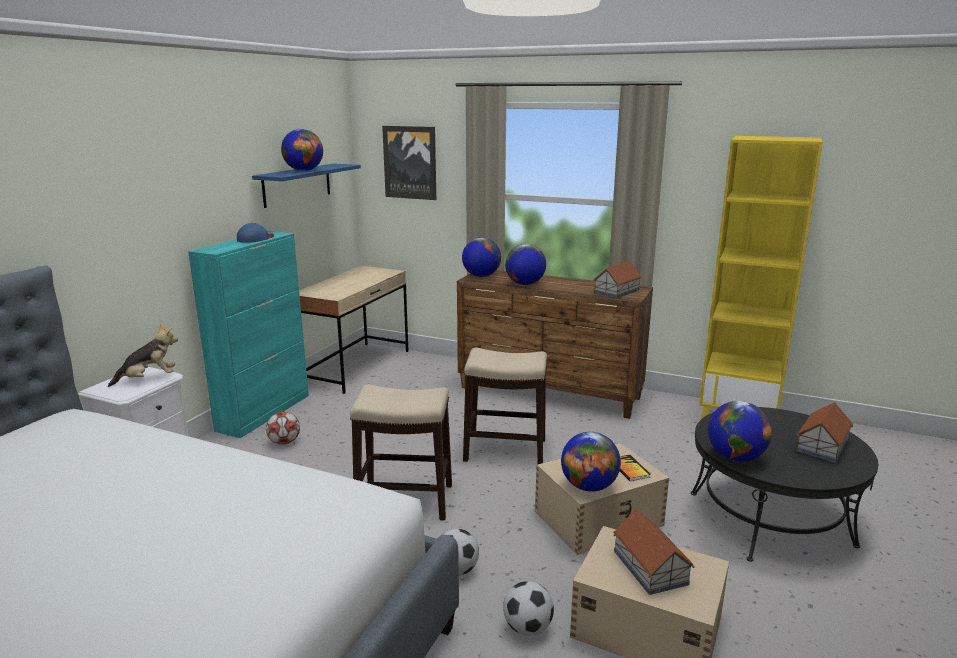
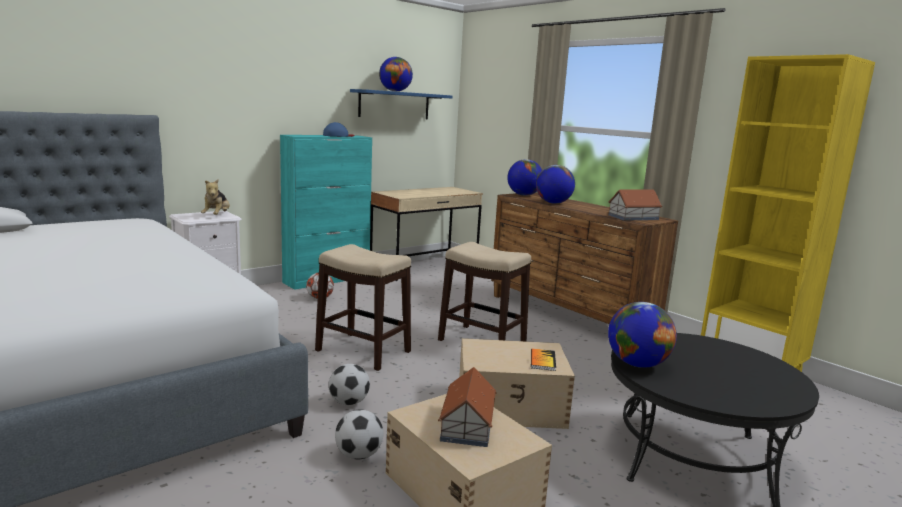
camera: 25 degrees right, 5 degrees down
plush toy [108,324,178,387] -> plush toy turned 90 degrees clockwise [201,179,230,215]
picture [382,126,436,200] -> none
globe [561,432,621,492] -> none
toy house [796,402,853,463] -> none

